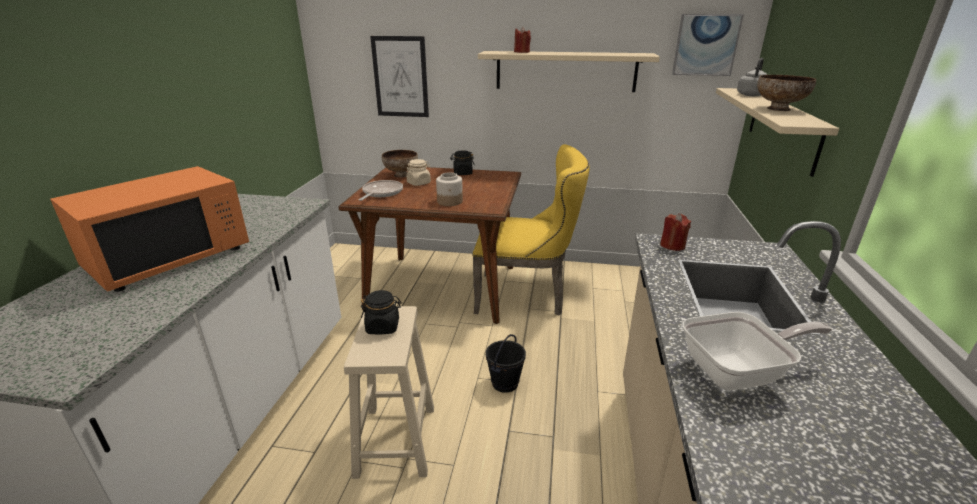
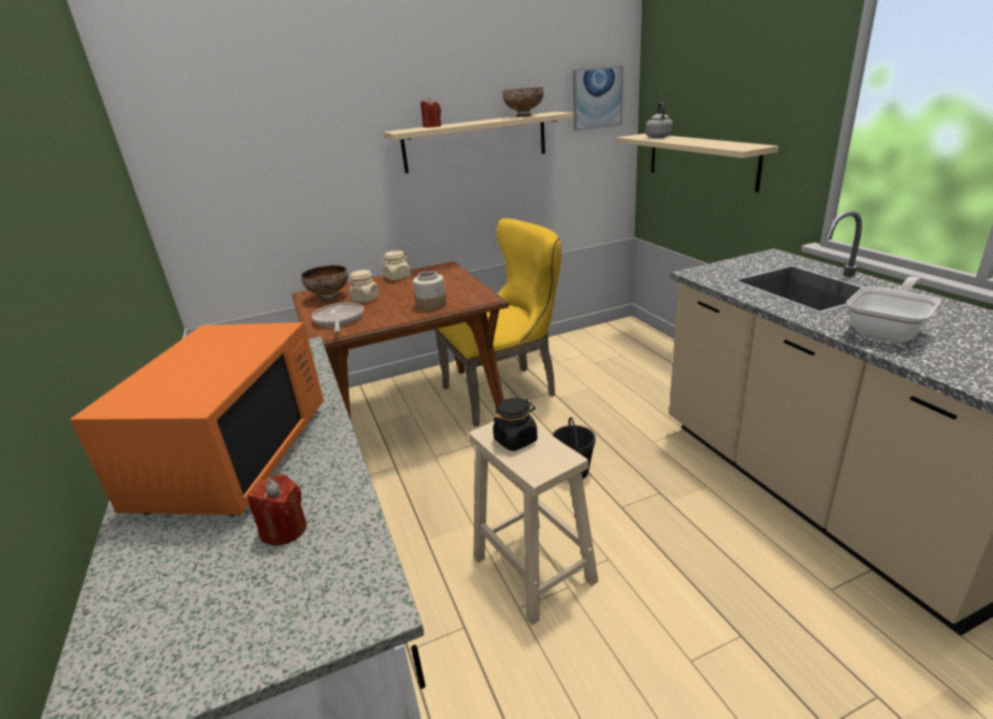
camera: 30 degrees left, 0 degrees up
picture [370,36,429,117] -> none
black jar [450,151,475,175] -> beige jar [381,250,411,280]
red candle [660,213,691,251] -> red candle moved to [248,474,307,546]
bowl [757,75,816,111] -> bowl moved to [503,87,544,117]

